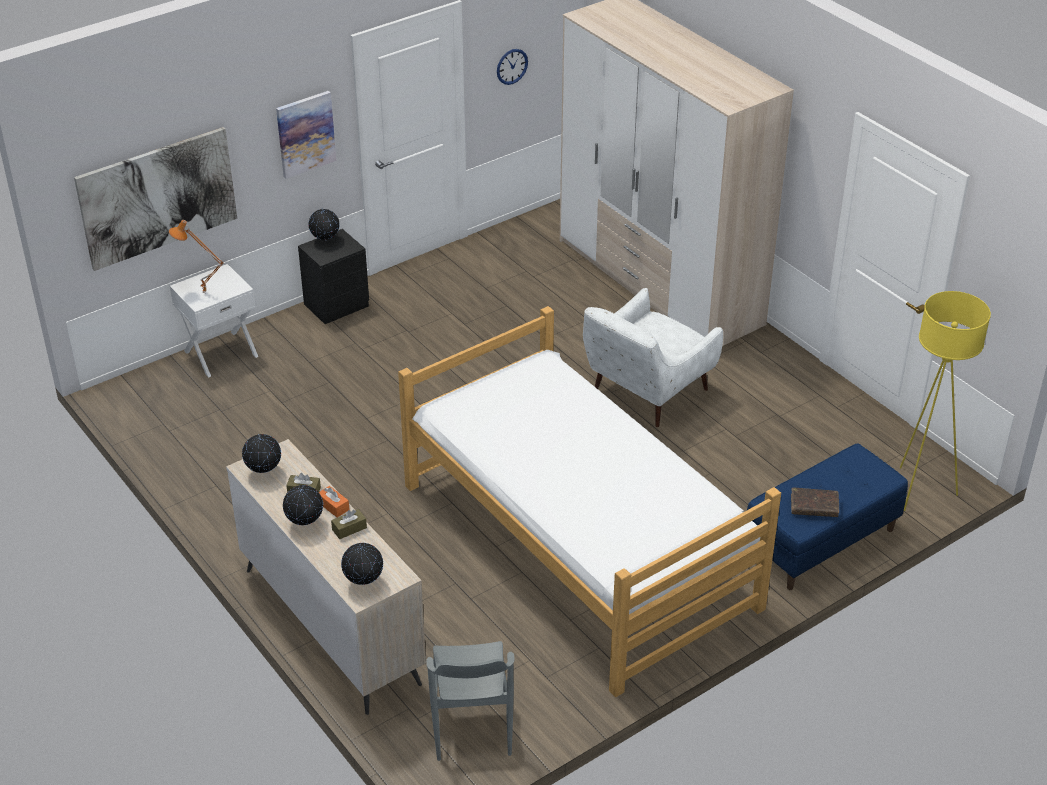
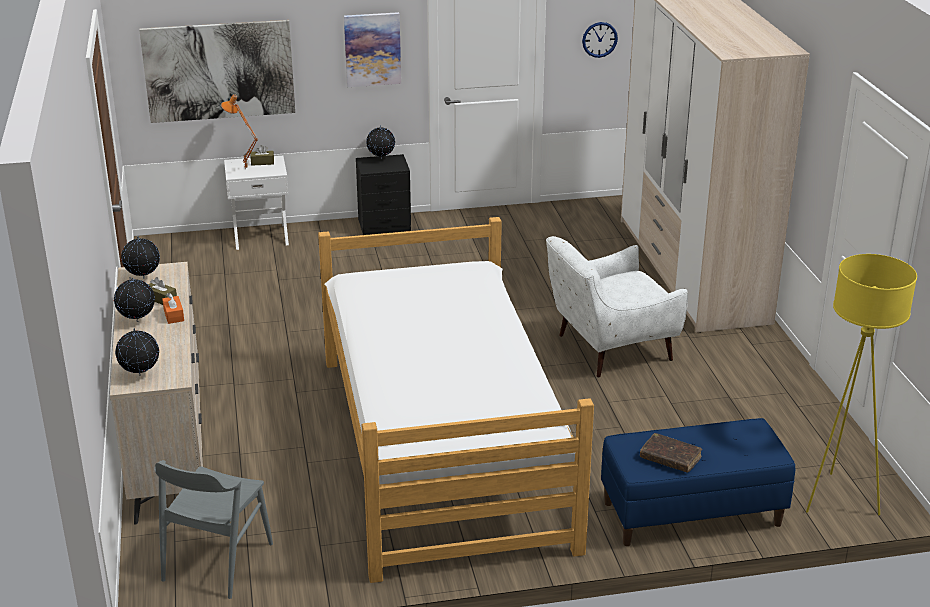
camera: 25 degrees right, 10 degrees down
brown tissue box [331,509,367,539] -> brown tissue box moved to [250,145,274,166]

